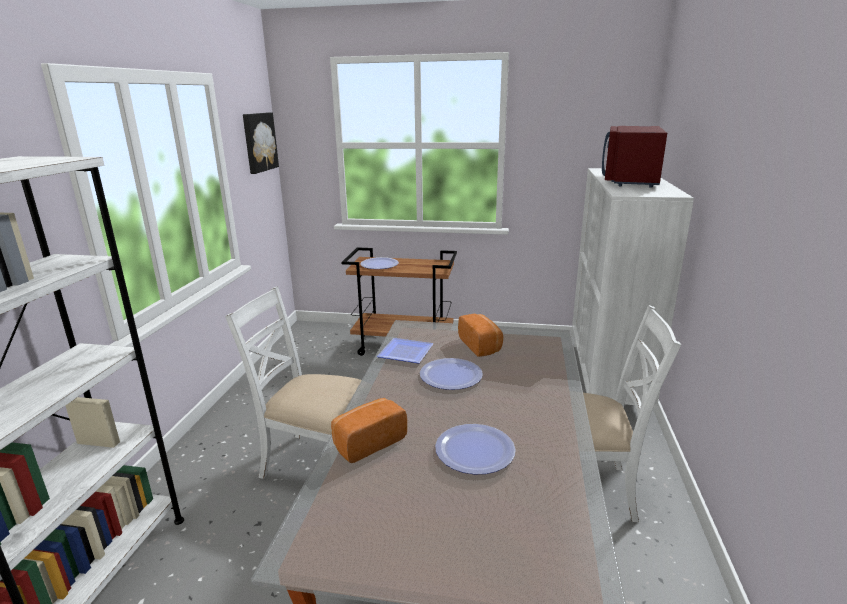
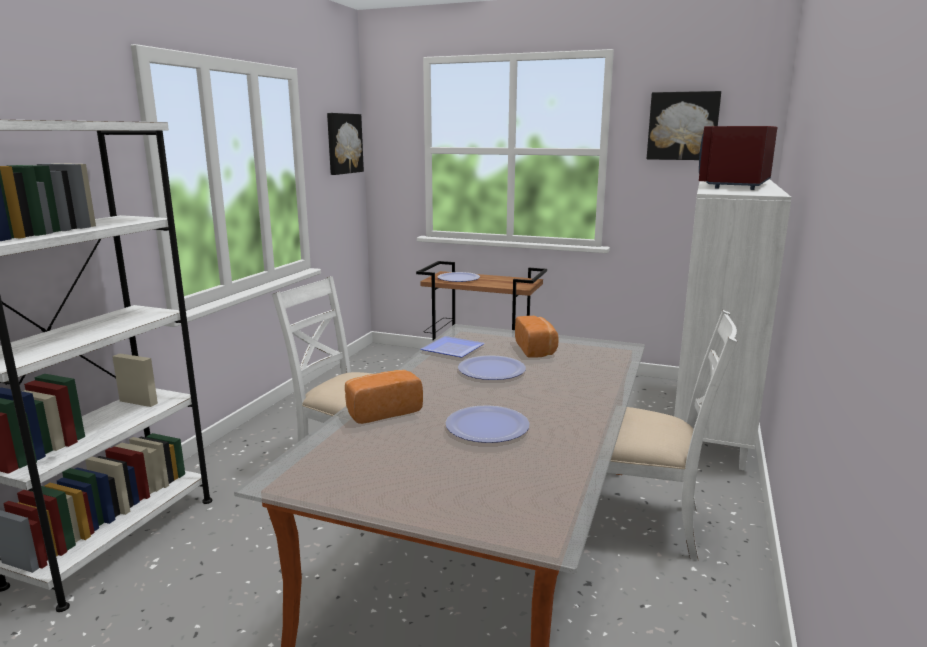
camera: 10 degrees right, 5 degrees down
none -> picture [647,91,721,160]

